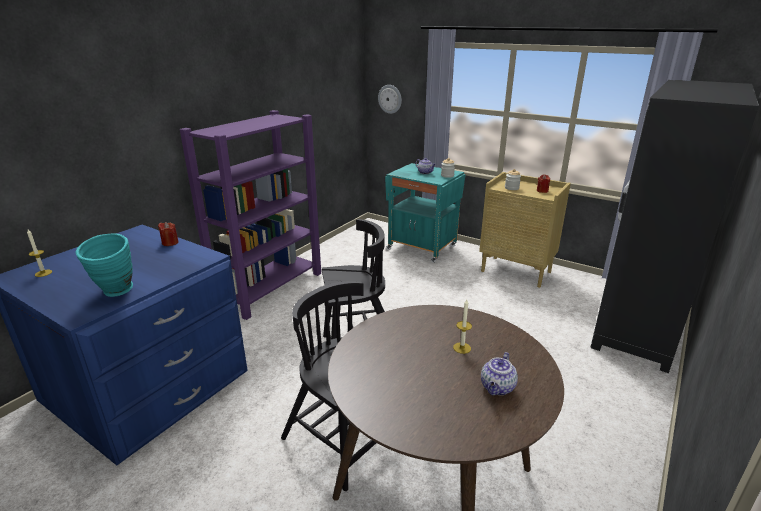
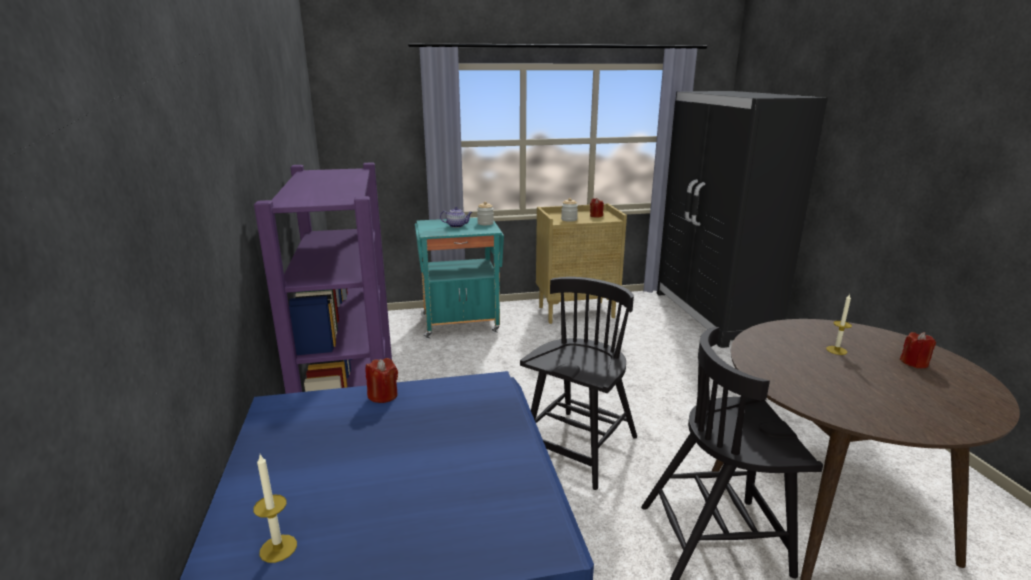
camera: 45 degrees left, 5 degrees down
turquoise vase [76,233,133,297] -> none
wall clock [378,85,402,114] -> none
teapot [481,352,518,395] -> red candle [900,332,936,368]

